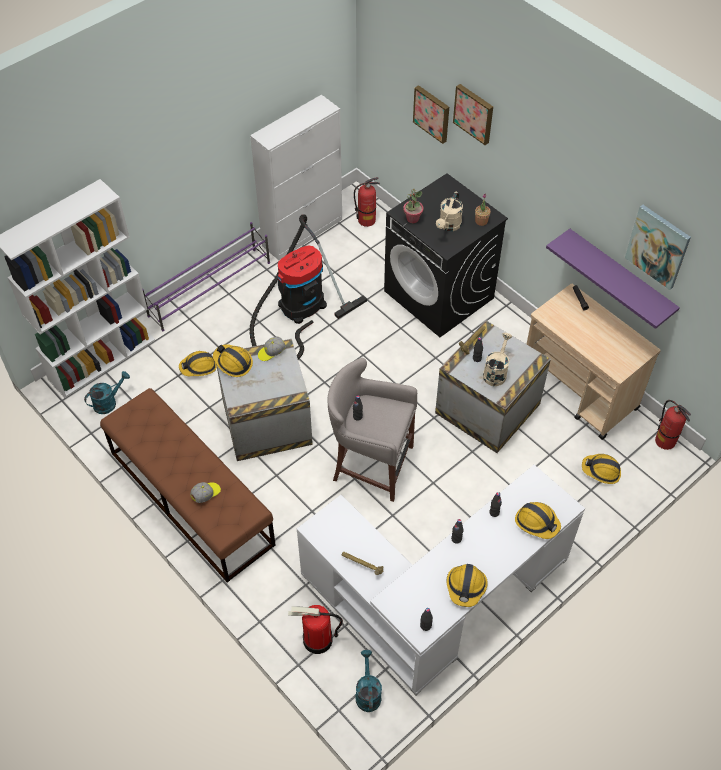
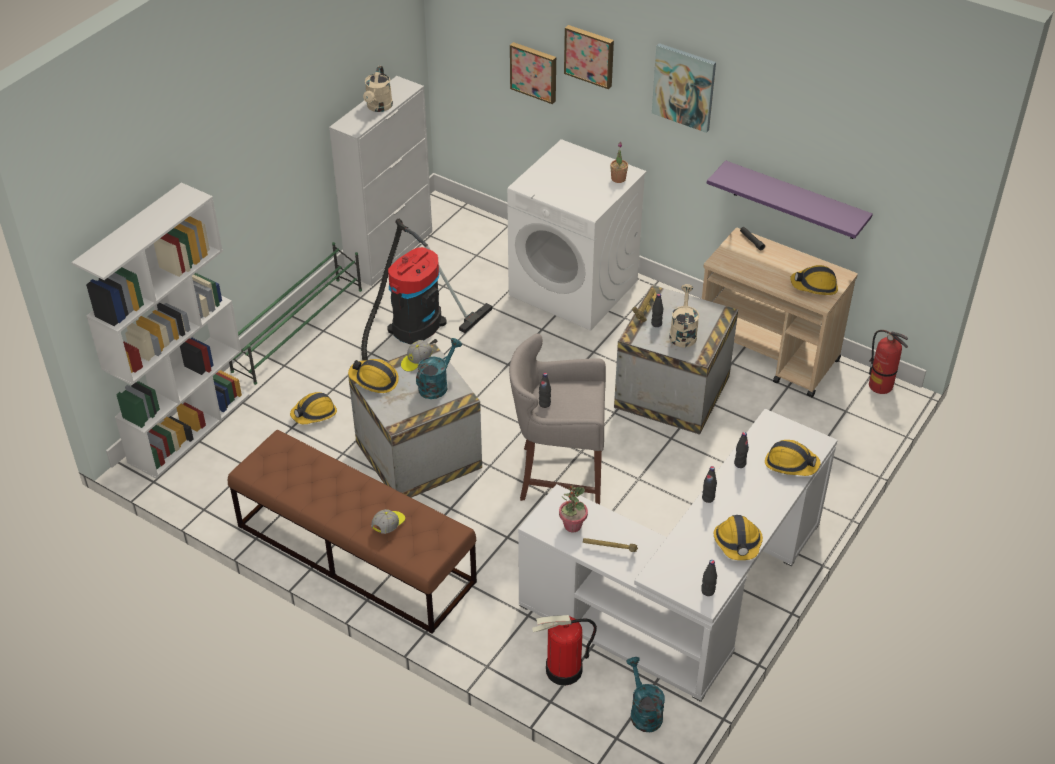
camera: 15 degrees left, 10 degrees down
turquoise watering can [84,371,130,414] -> turquoise watering can moved to [416,338,462,399]
purple shoe rack [142,222,270,331] -> green shoe rack [229,242,362,385]
fire extinguisher [354,177,380,227] -> none
black washing machine [384,173,508,337] -> white washing machine [507,139,647,331]
potted plant [403,189,424,223] -> potted plant moved to [559,485,588,532]
beige watering can [436,192,463,231] -> beige watering can moved to [363,66,393,112]
hard hat [582,454,621,484] -> hard hat moved to [790,265,838,295]
picture [625,205,691,290] -> picture moved to [652,43,716,133]

